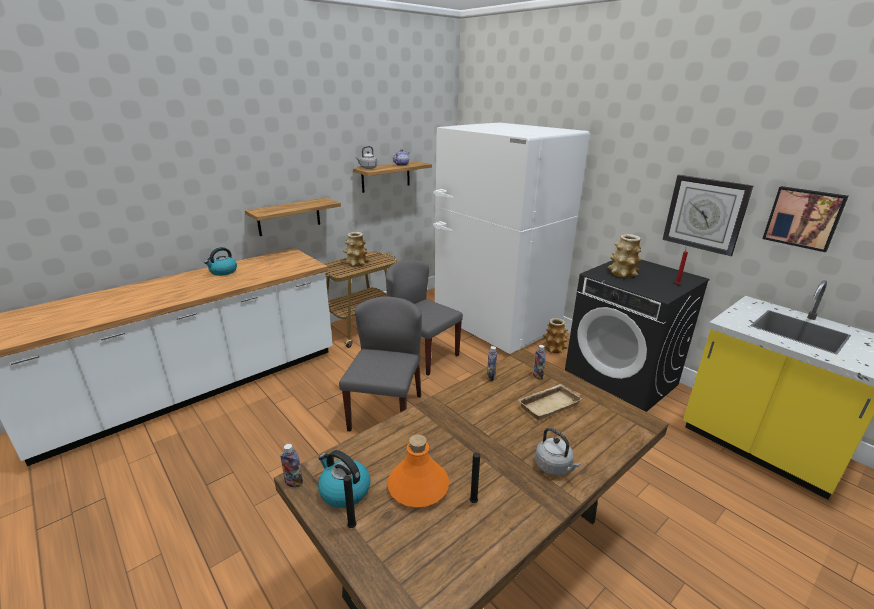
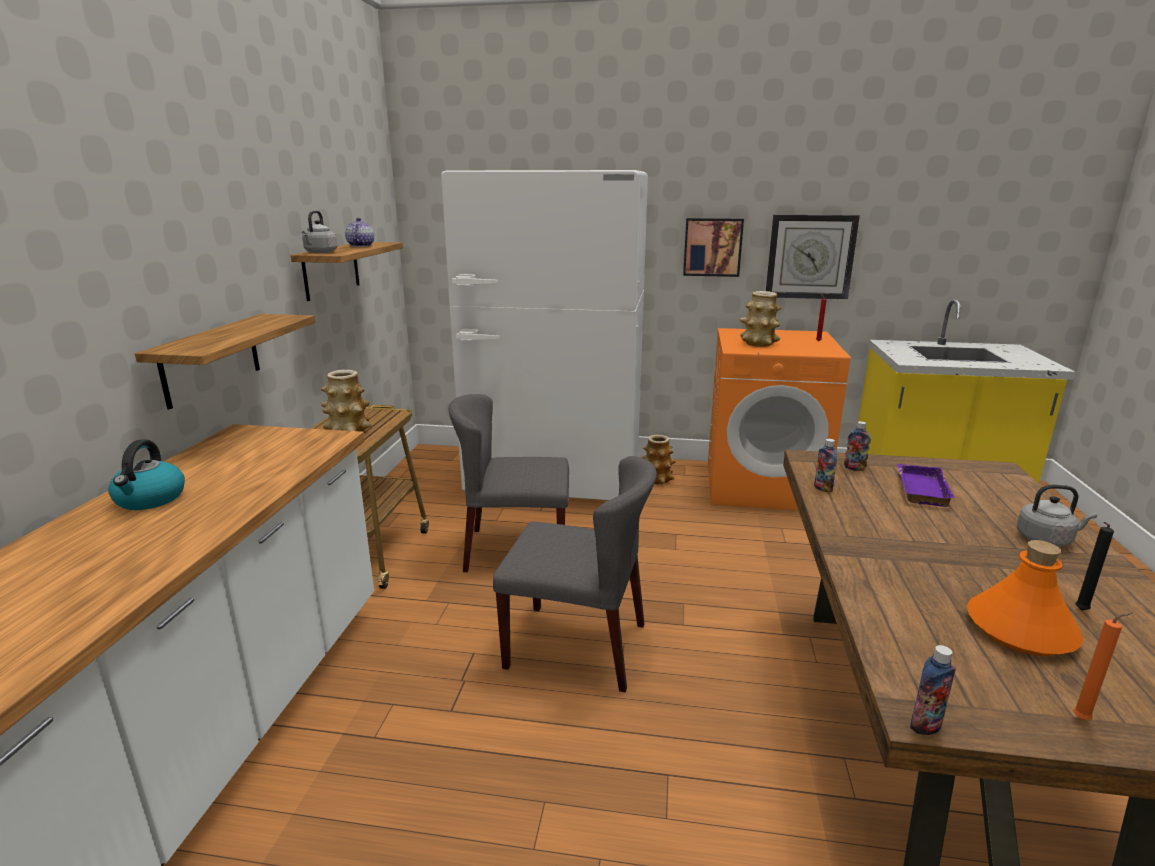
camera: 40 degrees left, 5 degrees down
kettle [318,450,371,508] -> none
grey chair [339,296,422,432] -> grey chair turned 135 degrees clockwise [493,456,657,692]
black candle [343,475,357,528] -> orange candle [1073,612,1133,720]
beige tray [518,384,582,421] -> purple tray [897,464,955,507]
black washing machine [565,260,710,412] -> orange washing machine [708,328,850,510]
picture [763,186,848,252] -> picture moved to [683,218,744,277]

